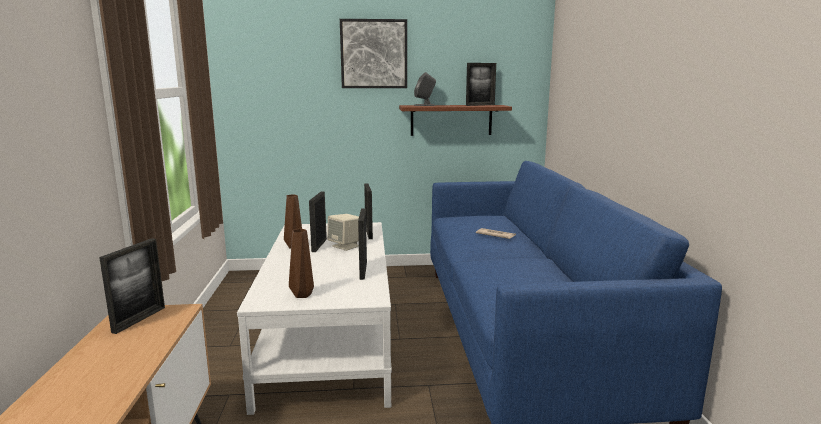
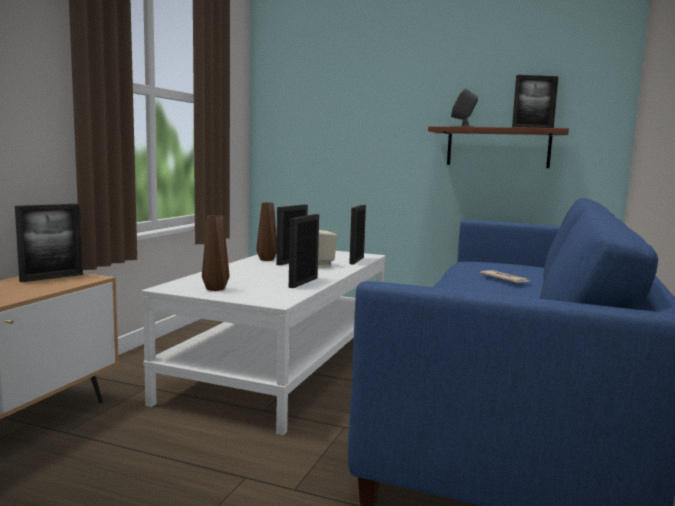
camera: 25 degrees right, 5 degrees down
picture [340,19,407,88] -> none

